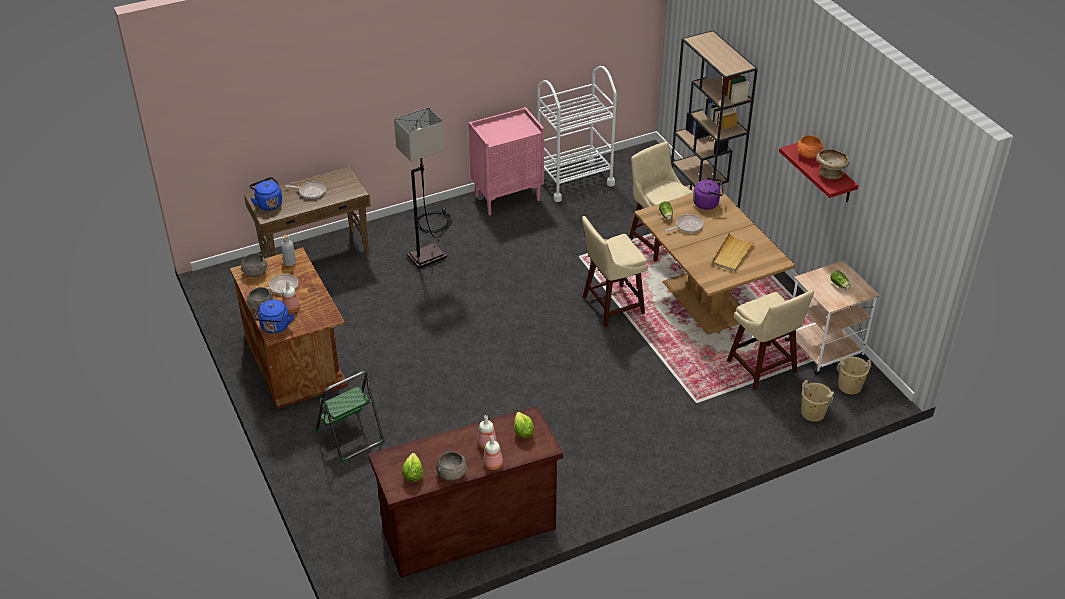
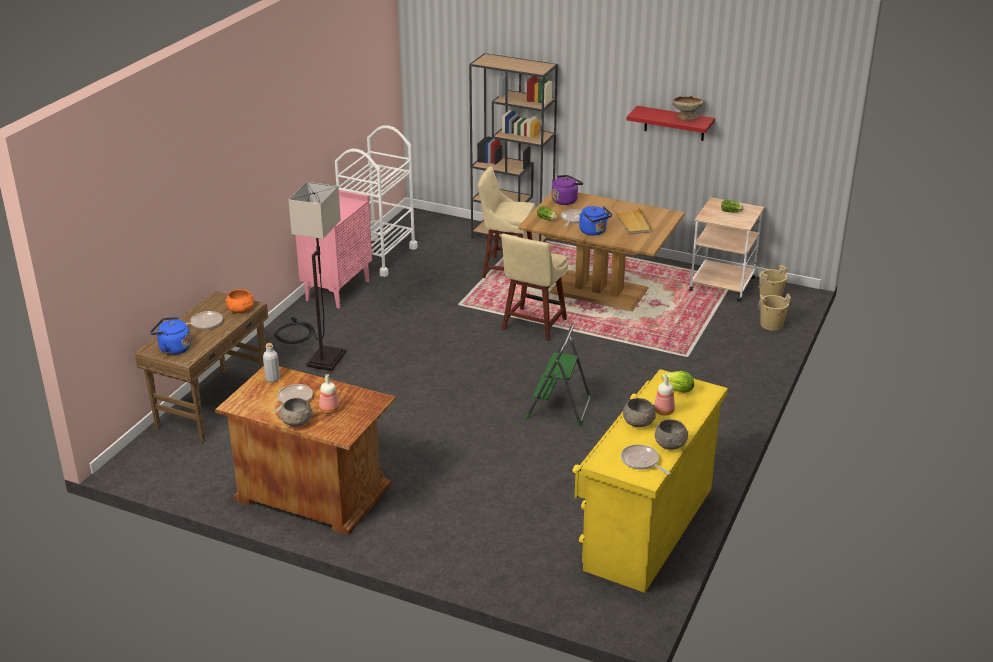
camera: 40 degrees left, 10 degrees down
grey bowl [241,253,268,277] -> grey bowl moved to [623,398,656,427]
blue kettle [254,300,294,333] -> blue kettle moved to [579,206,612,235]
green step ladder [315,371,385,463] -> green step ladder moved to [525,324,591,426]
brown dresser [368,406,563,577] -> yellow dresser [573,369,728,593]
lettuce [402,453,423,482] -> frying pan [621,444,670,475]
bottle [483,436,503,470] -> none
beige chair [727,290,814,390] -> none
orange bowl [797,135,823,159] -> orange bowl moved to [225,289,254,313]

